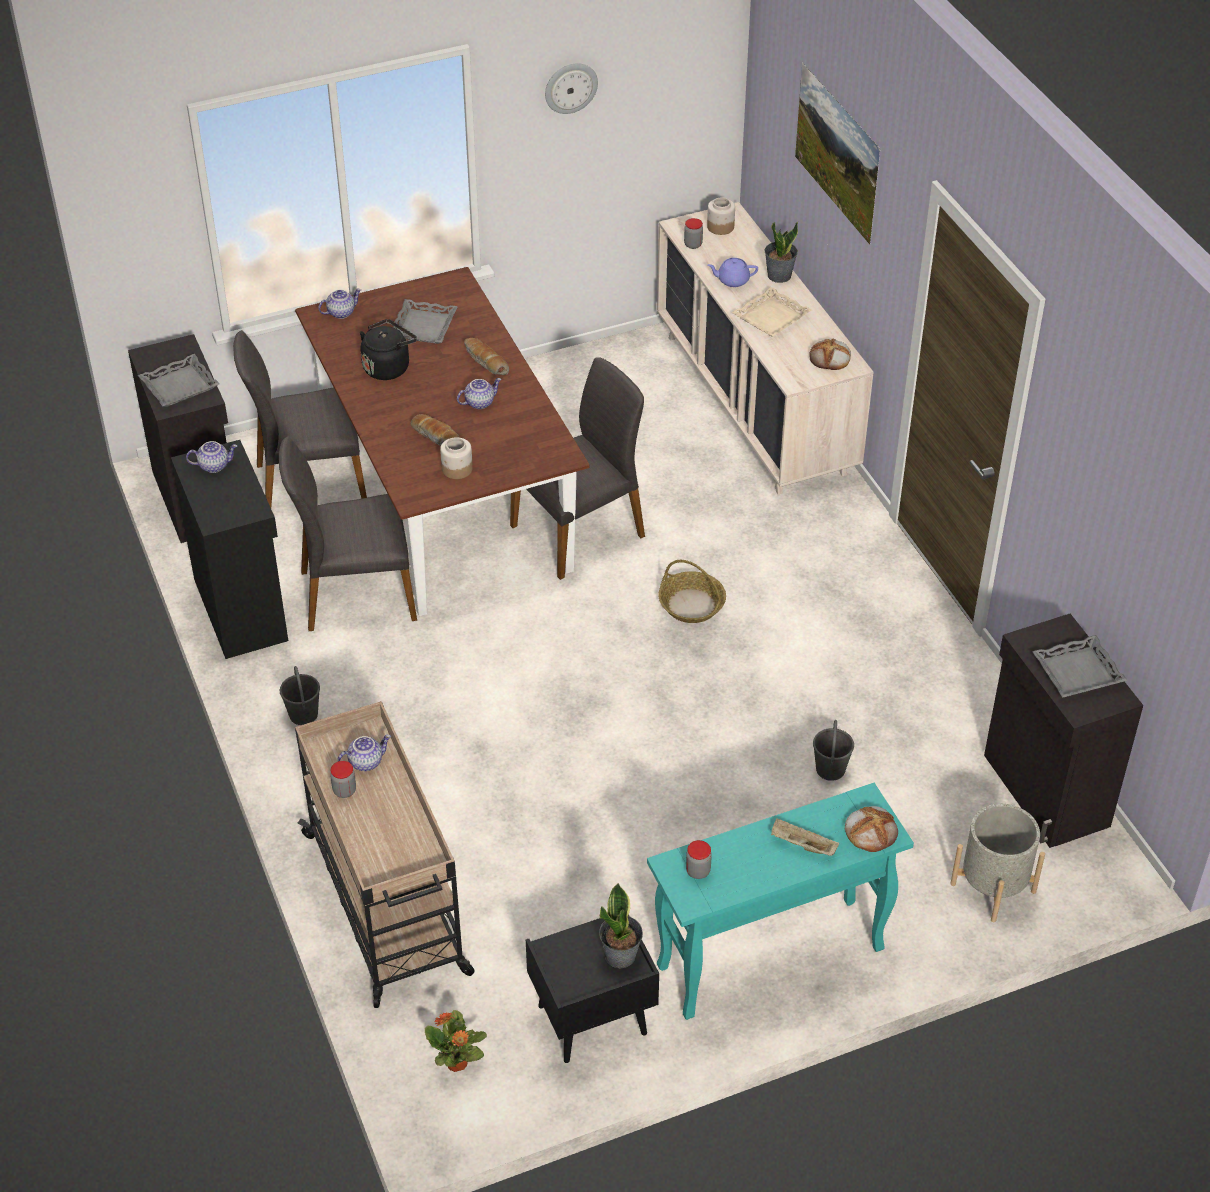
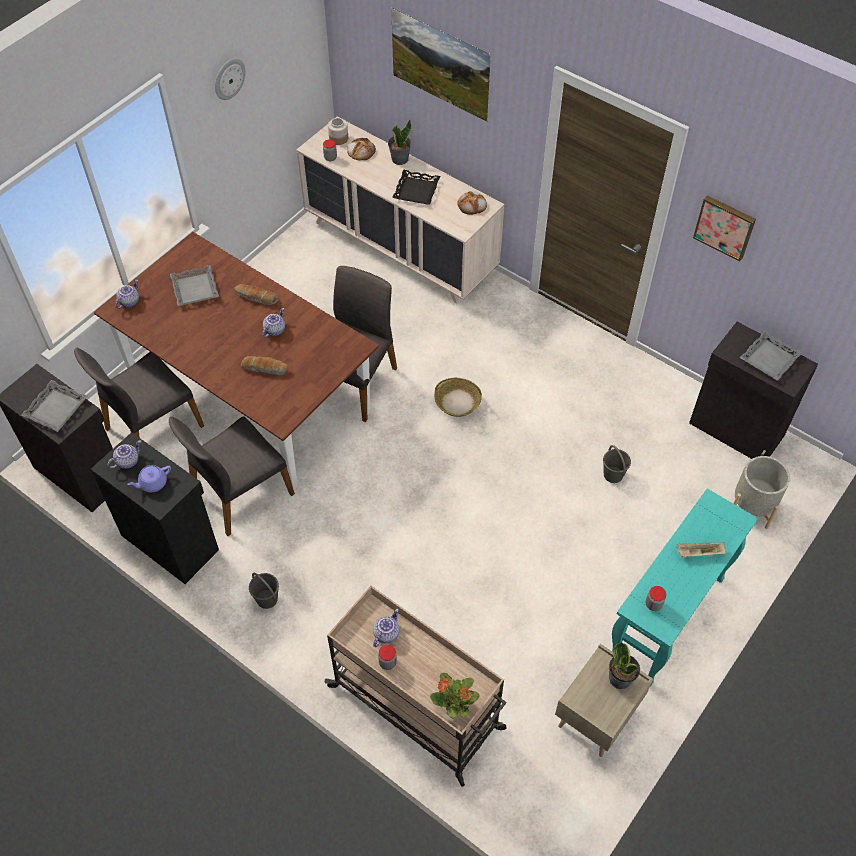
camera: 30 degrees left, 10 degrees up
black kettle [360,319,417,380] -> none
potted plant [425,1010,487,1072] -> potted plant moved to [430,673,479,719]
jar [440,437,473,479] -> none
black nightstand [526,915,659,1063] -> beige nightstand [555,644,653,757]
purple teapot [707,258,758,287] -> purple teapot moved to [127,465,171,492]
beige tray [731,287,812,337] -> black tray [392,170,440,205]
bread [845,806,898,852] -> bread moved to [347,138,376,160]
none -> picture [693,195,756,262]

